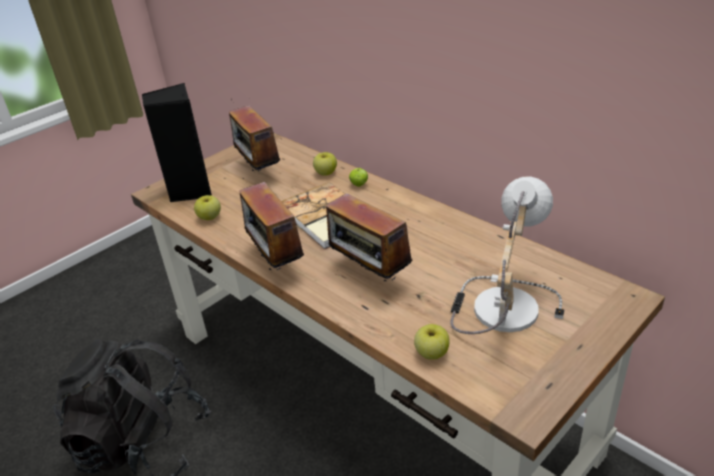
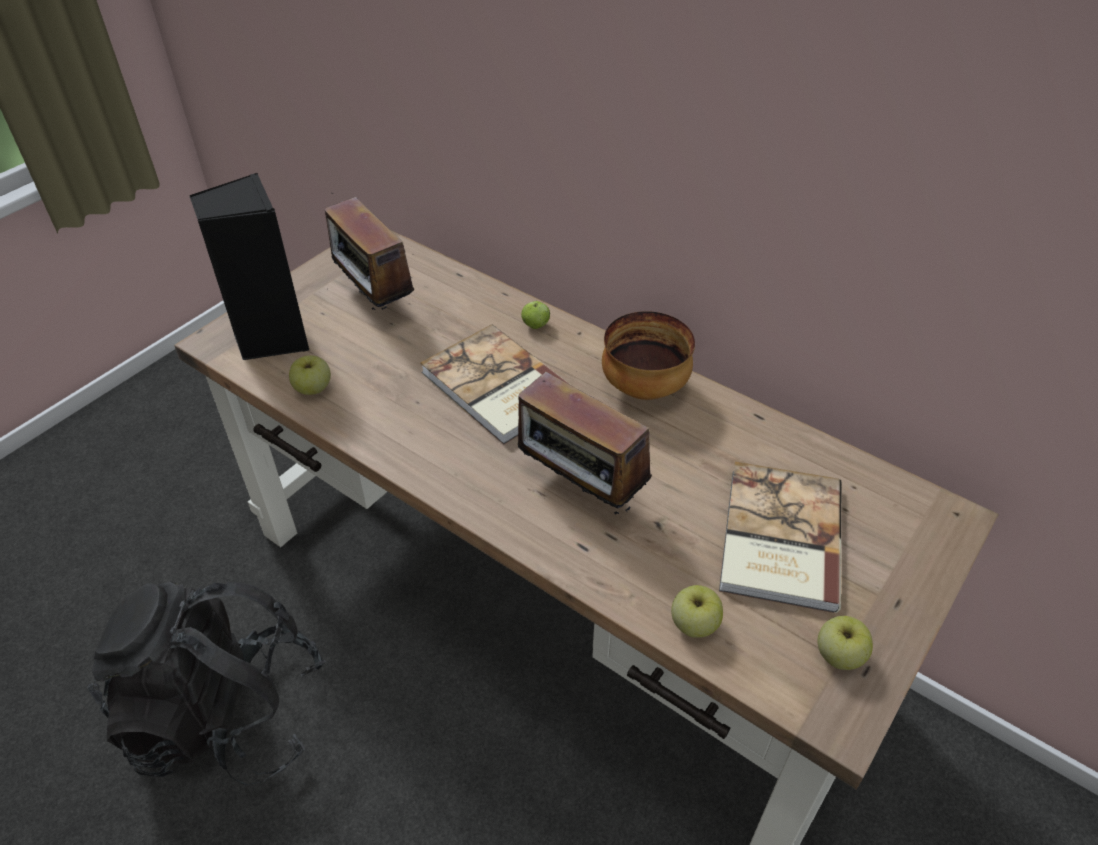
camera: 10 degrees left, 10 degrees up
radio [240,178,304,270] -> none
apple [313,152,337,176] -> apple moved to [818,616,873,670]
table lamp [450,176,564,334] -> book [719,462,841,613]
none -> bowl [602,311,695,400]

